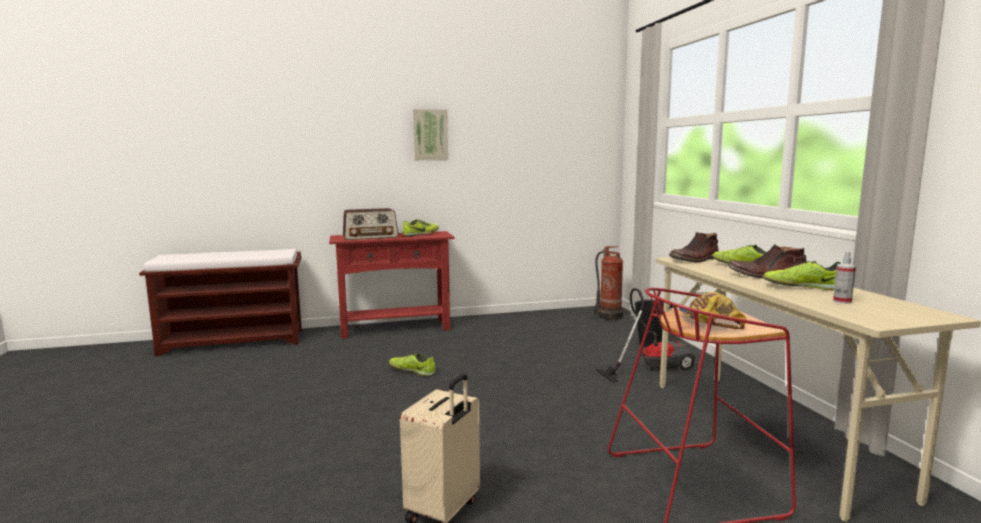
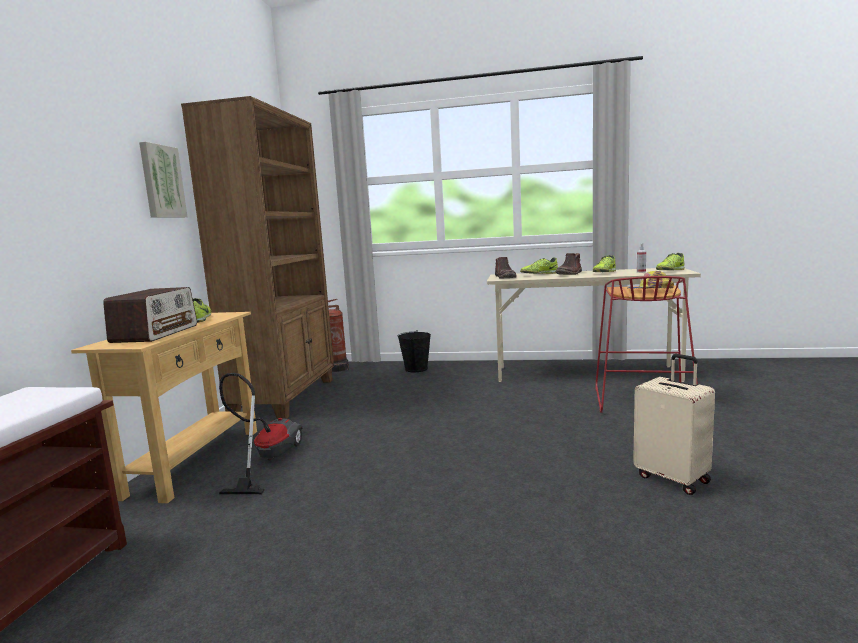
camera: 65 degrees left, 0 degrees up
red console table [329,231,455,339] -> beige console table [71,312,257,503]
shoe [389,353,436,376] -> shoe moved to [656,253,685,270]
vacuum cleaner [596,288,696,383] -> vacuum cleaner moved to [219,373,303,494]
none -> brown bookcase [181,96,334,419]

